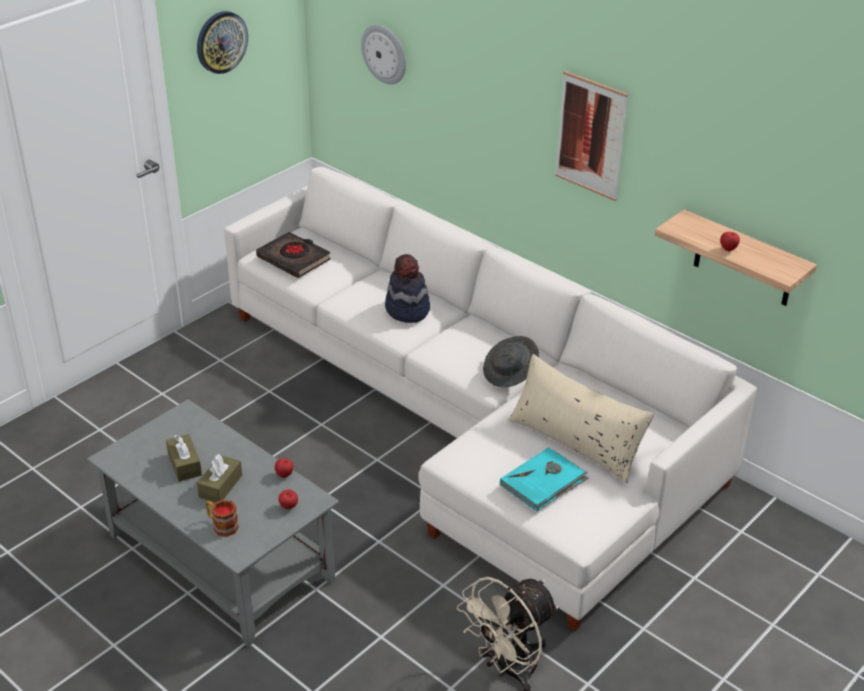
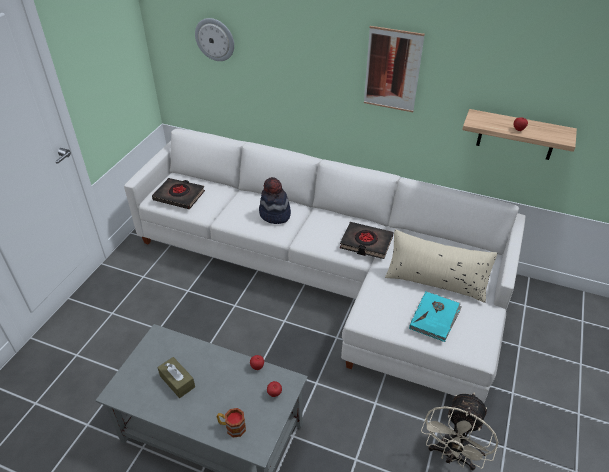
camera: 20 degrees left, 5 degrees up
wall clock [197,11,248,74] -> none
brown tissue box [197,454,242,503] -> none
grey hat [483,336,539,387] -> black book [340,222,394,259]

